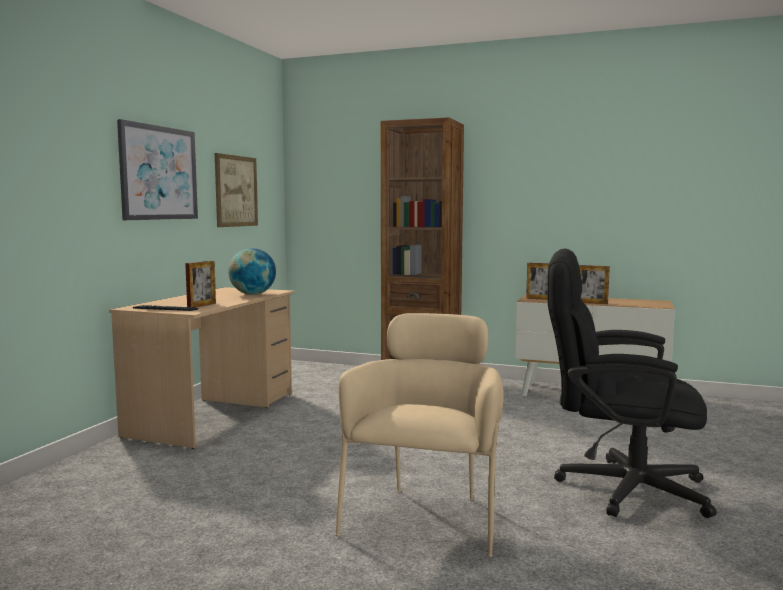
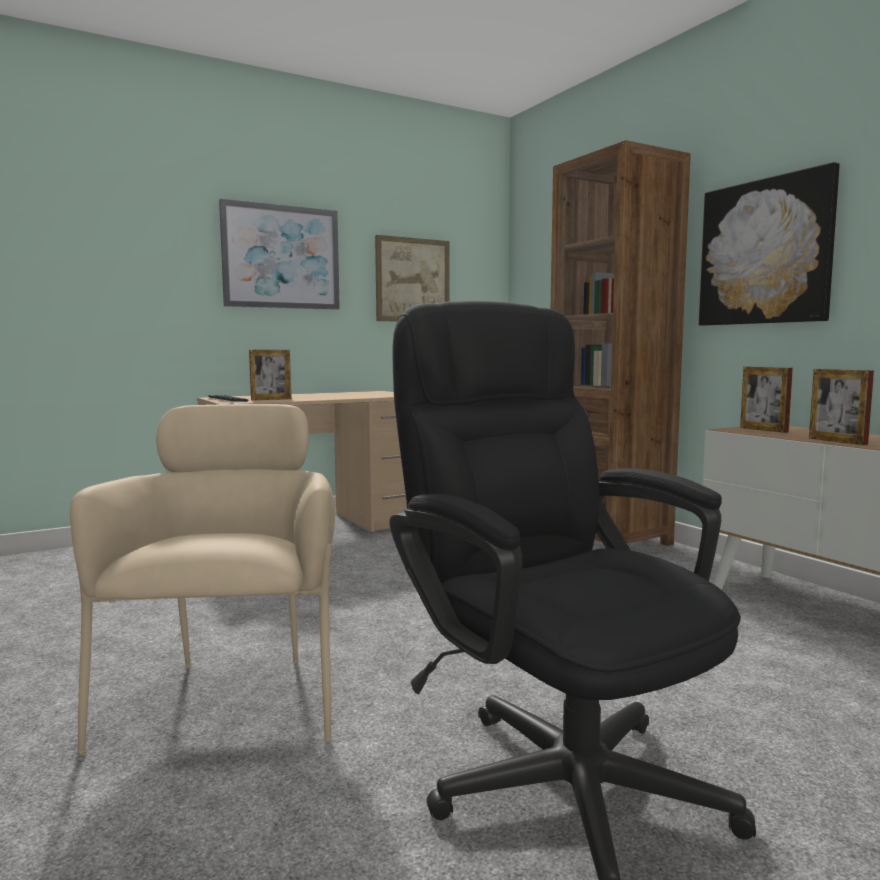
camera: 40 degrees right, 0 degrees up
globe [228,248,276,295] -> none
beige armchair [335,313,504,557] -> beige armchair turned 60 degrees counterclockwise [70,404,335,755]
none -> picture [699,162,839,326]

